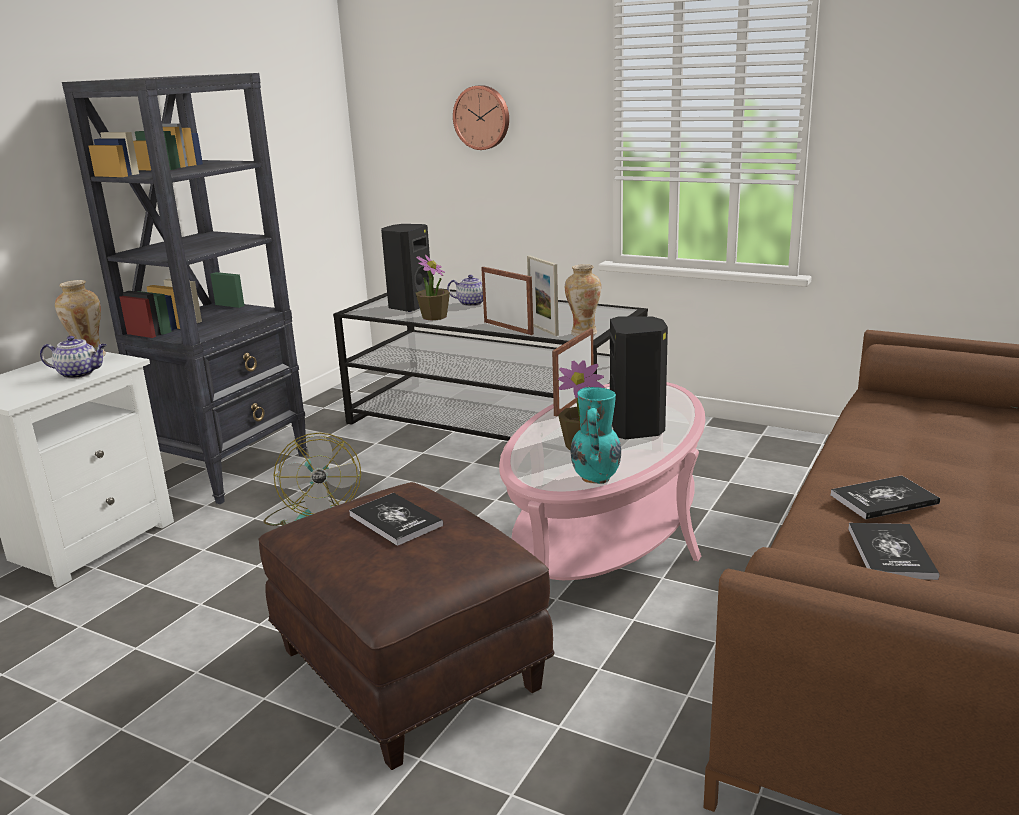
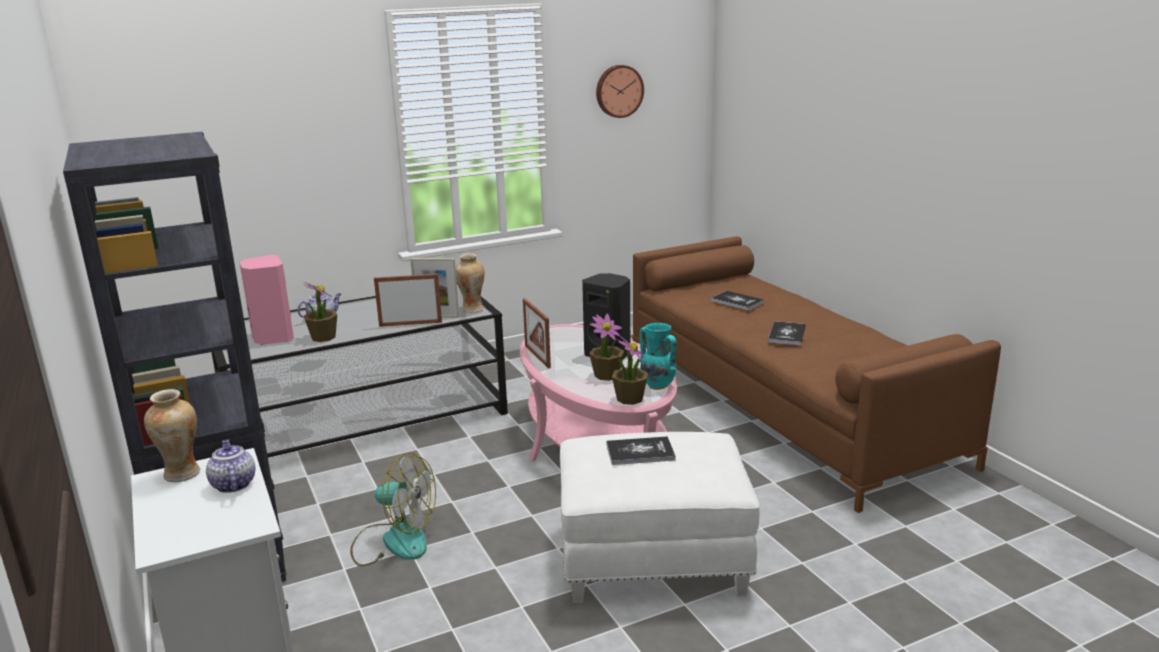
camera: 55 degrees left, 0 degrees up
teapot [40,336,106,379] -> teapot turned 60 degrees counterclockwise [206,440,256,493]
brown ottoman [258,482,555,770] -> white ottoman [560,432,760,603]
black speaker [381,224,430,312] -> pink speaker [240,255,294,345]
wall clock [453,85,509,150] -> wall clock moved to [596,65,644,118]
book [848,523,939,580] -> book moved to [711,291,764,311]
none -> potted plant [612,336,648,405]

